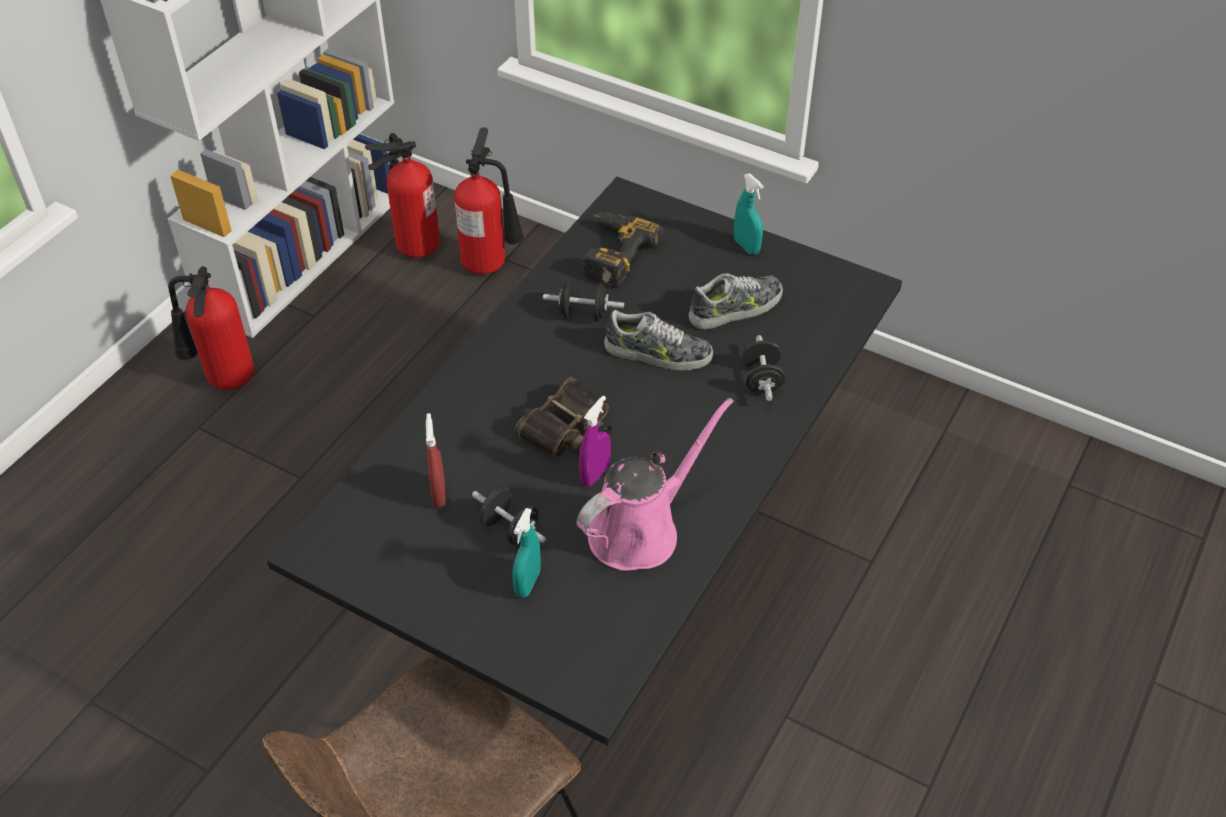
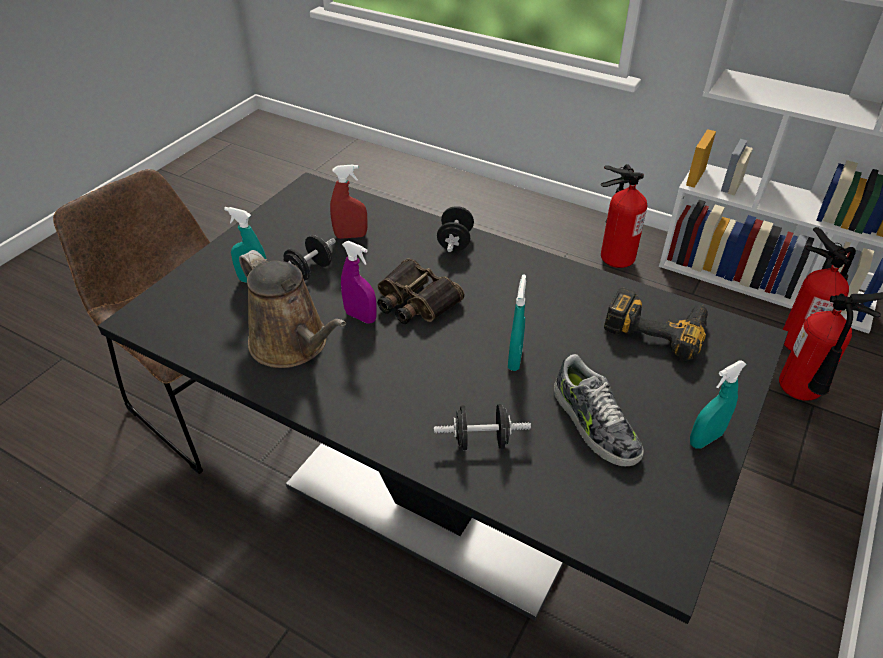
camera: 90 degrees right, 5 degrees down
black dumbbell [543,280,624,321] -> black dumbbell moved to [437,206,474,252]
pink watering can [577,398,734,571] -> brown watering can [239,250,346,368]
shoe [604,310,713,371] -> turquoise spray bottle [508,274,526,371]

